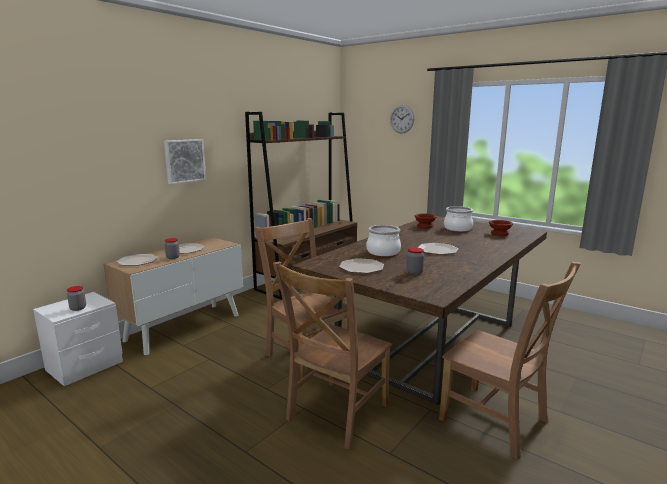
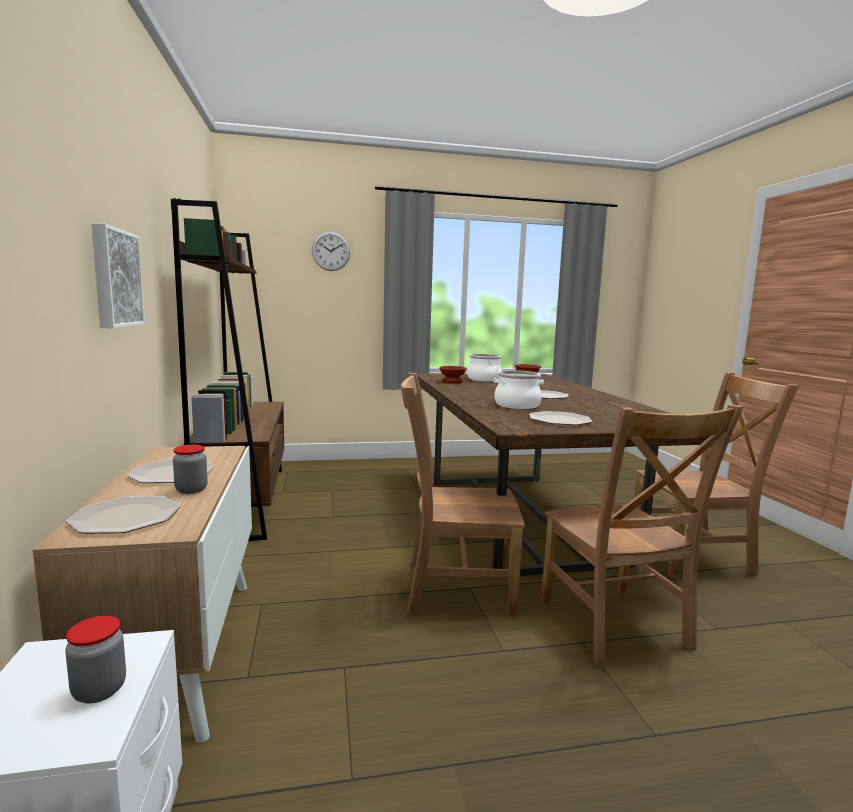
camera: 50 degrees left, 5 degrees down
jar [406,247,424,274] -> none

